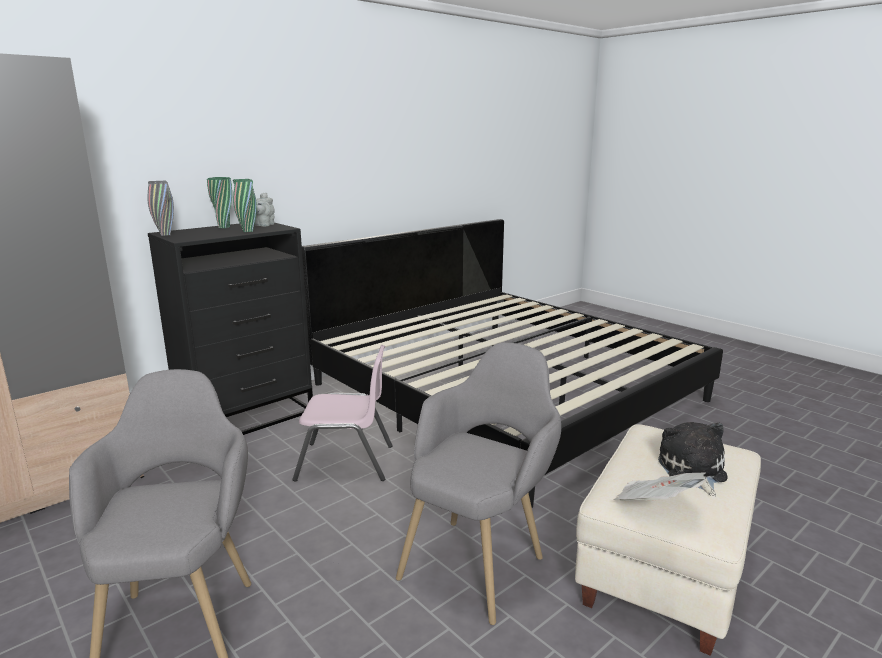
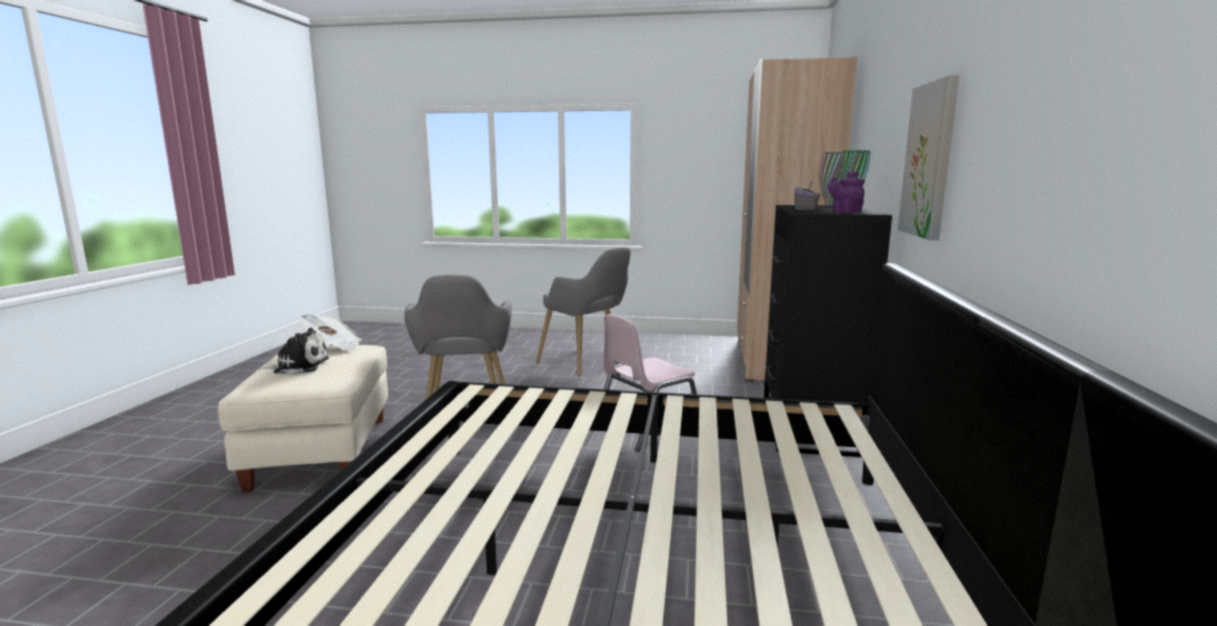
camera: 140 degrees right, 5 degrees down
green vase [233,179,257,232] -> grey tissue box [794,181,820,211]
grey teapot [255,193,274,226] -> purple teapot [828,171,865,213]
plush toy [658,422,727,496] -> plush toy turned 60 degrees counterclockwise [259,328,329,375]
none -> picture [898,75,959,240]

